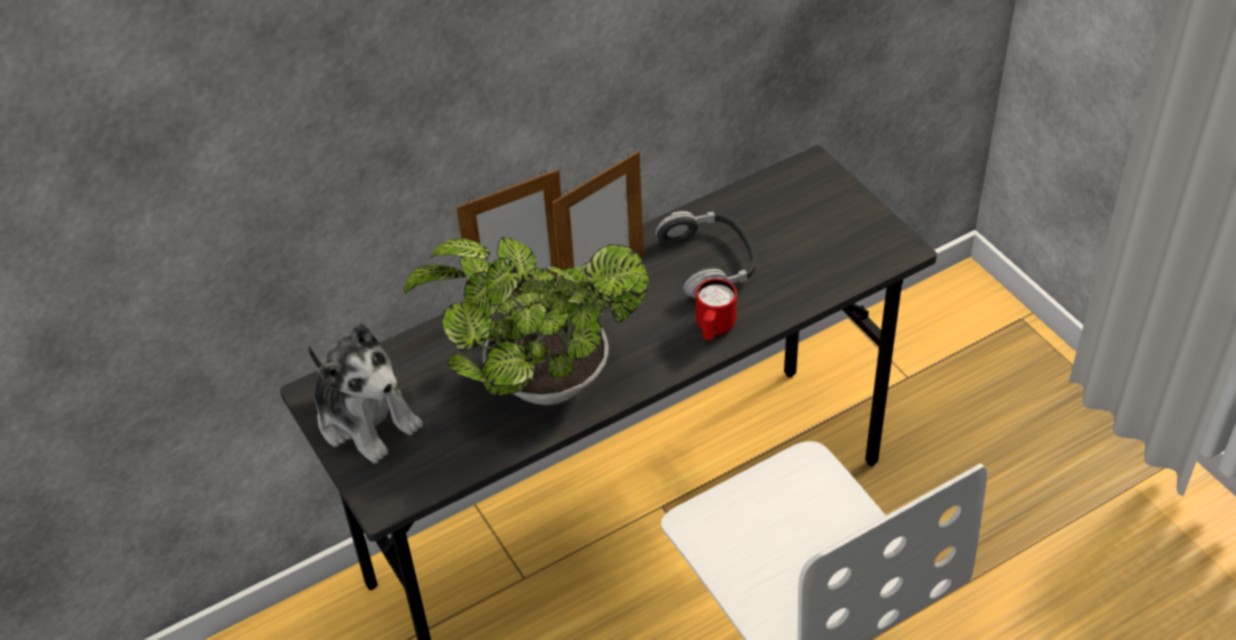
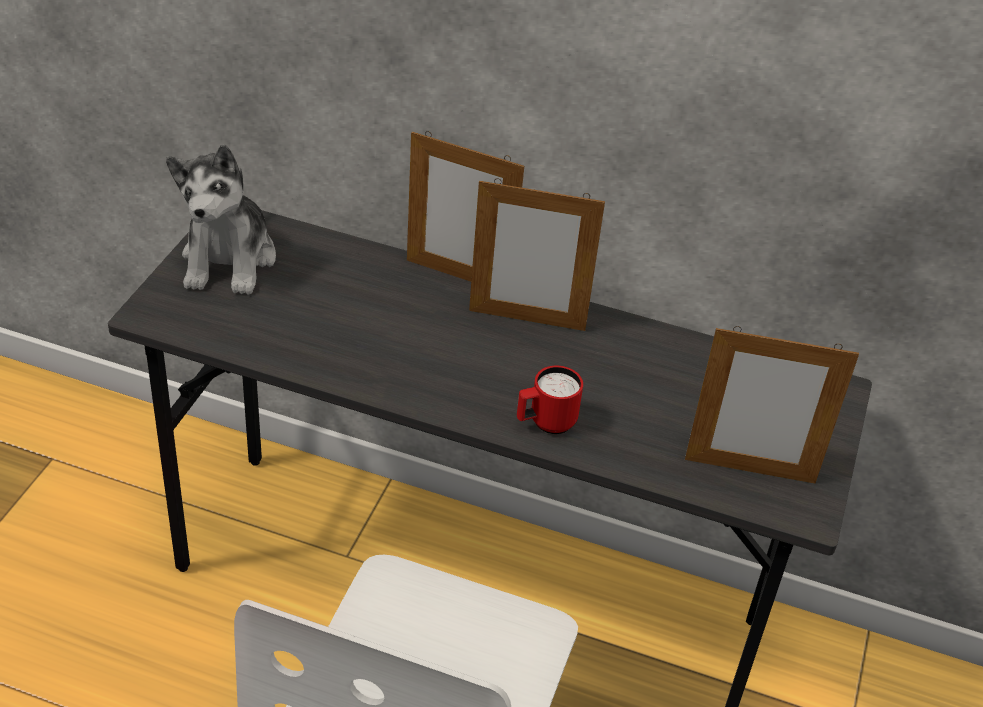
camera: 45 degrees right, 5 degrees down
potted plant [404,237,649,405] -> none
headphones [656,211,757,298] -> none
none -> picture frame [685,326,859,483]

